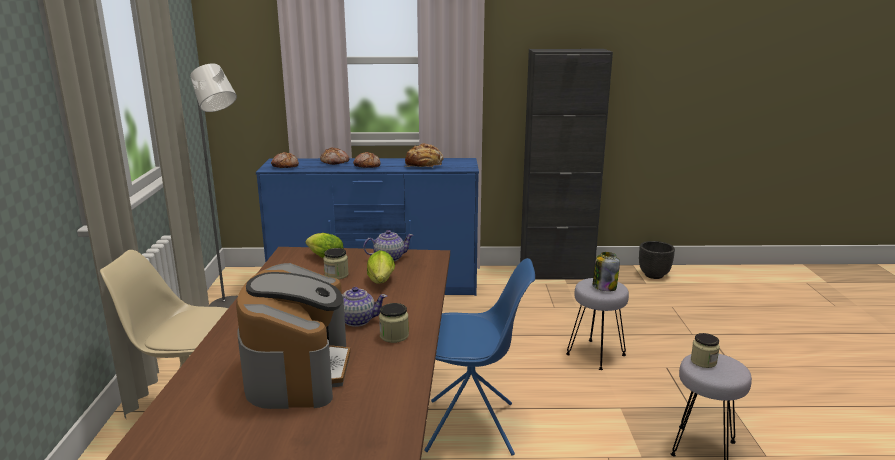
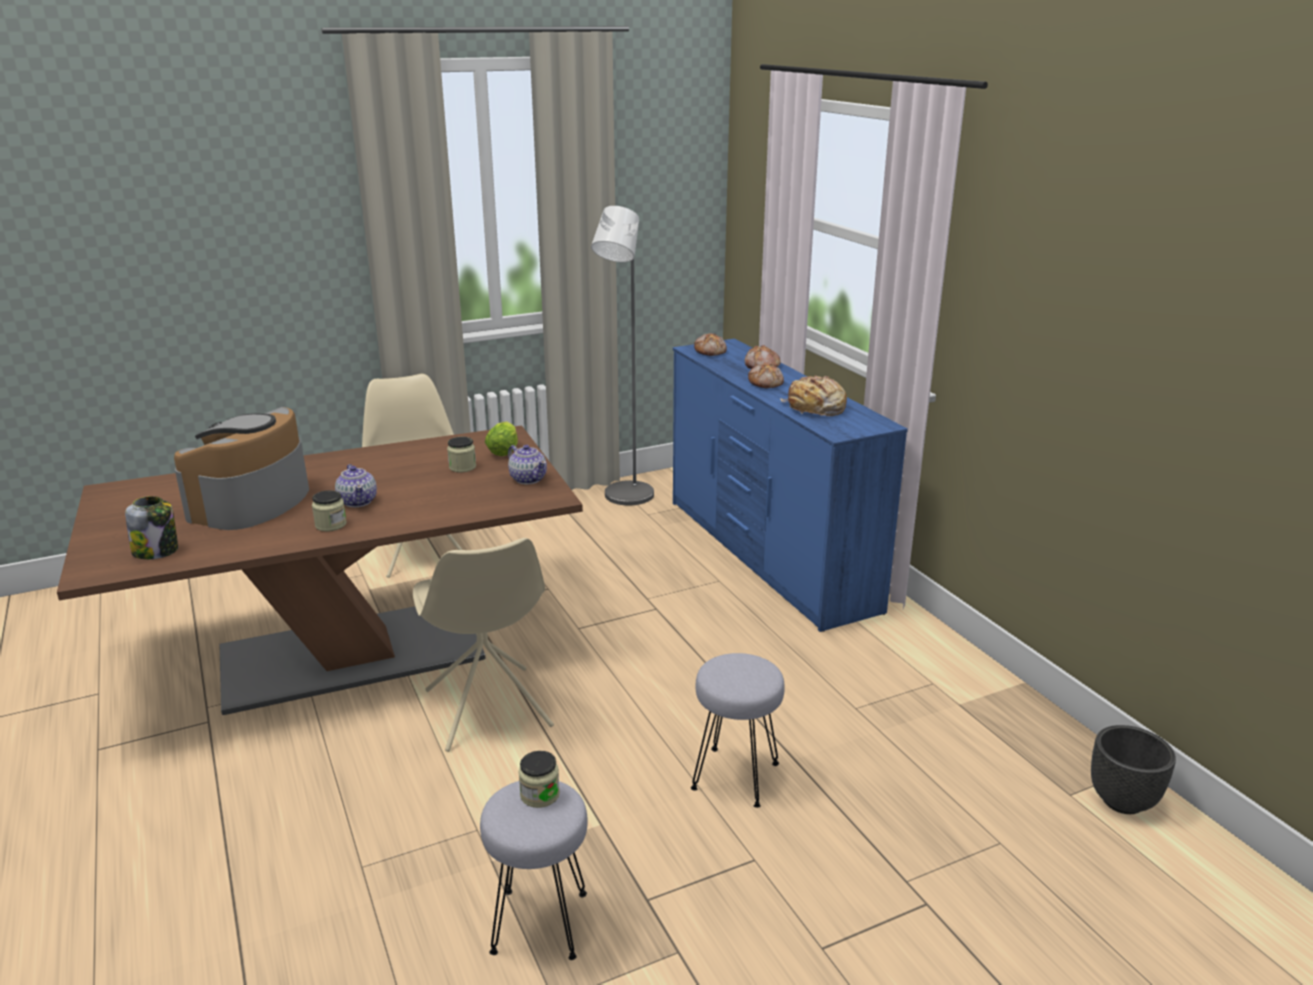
camera: 65 degrees right, 5 degrees up
coffee machine [236,263,351,409] -> coffee machine turned 135 degrees clockwise [174,407,309,530]
lettuce [367,250,395,283] -> none
blue chair [424,258,535,456] -> beige chair [413,538,554,752]
black cabinet [520,49,613,280] -> none
jar [593,252,620,292] -> jar moved to [125,496,178,559]

